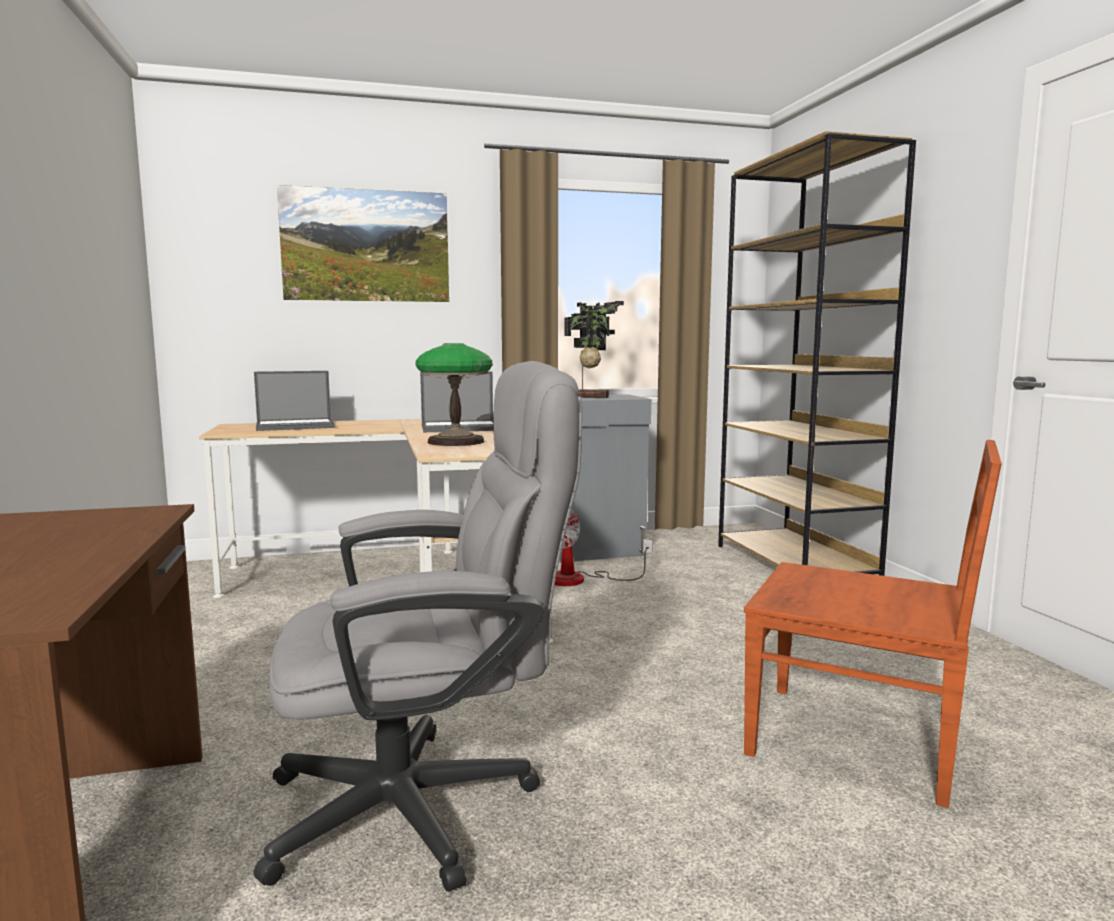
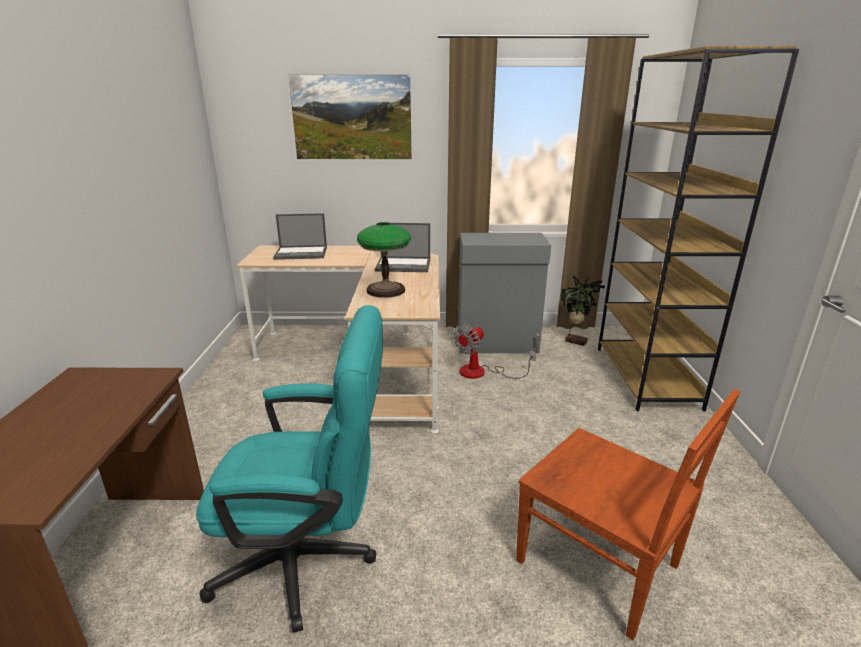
camera: 15 degrees right, 15 degrees up
grey office chair [254,361,582,892] -> turquoise office chair [196,305,383,633]
potted plant [565,301,624,398] -> potted plant moved to [561,276,605,346]

